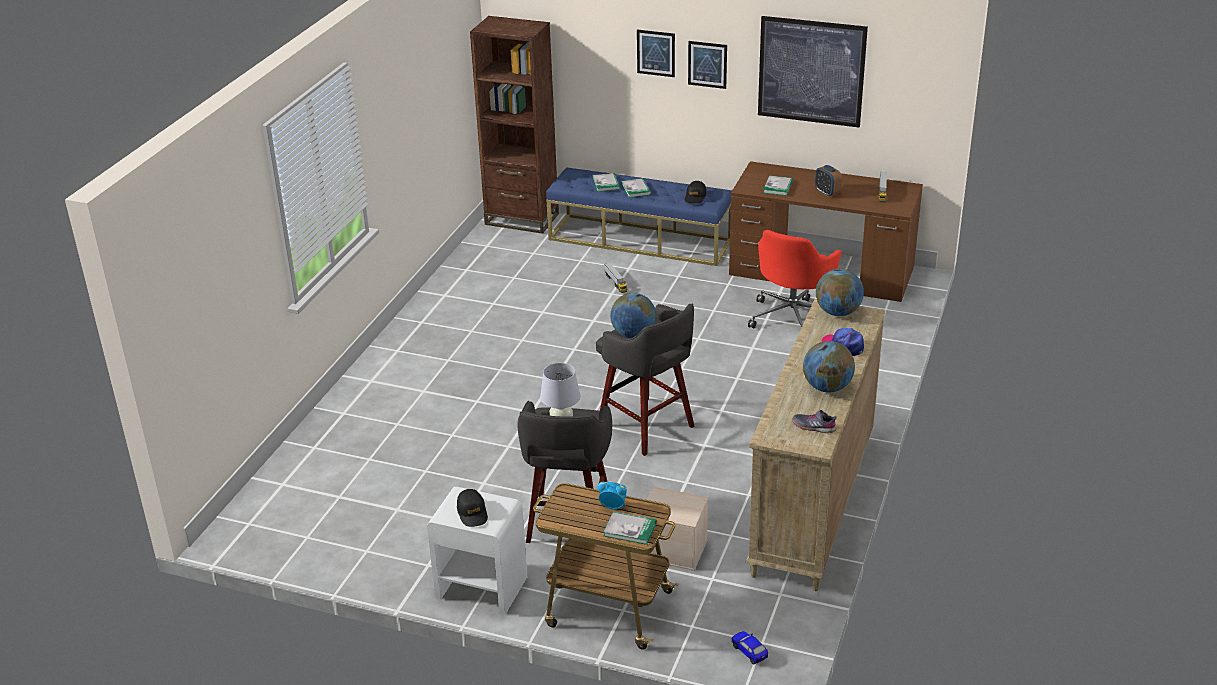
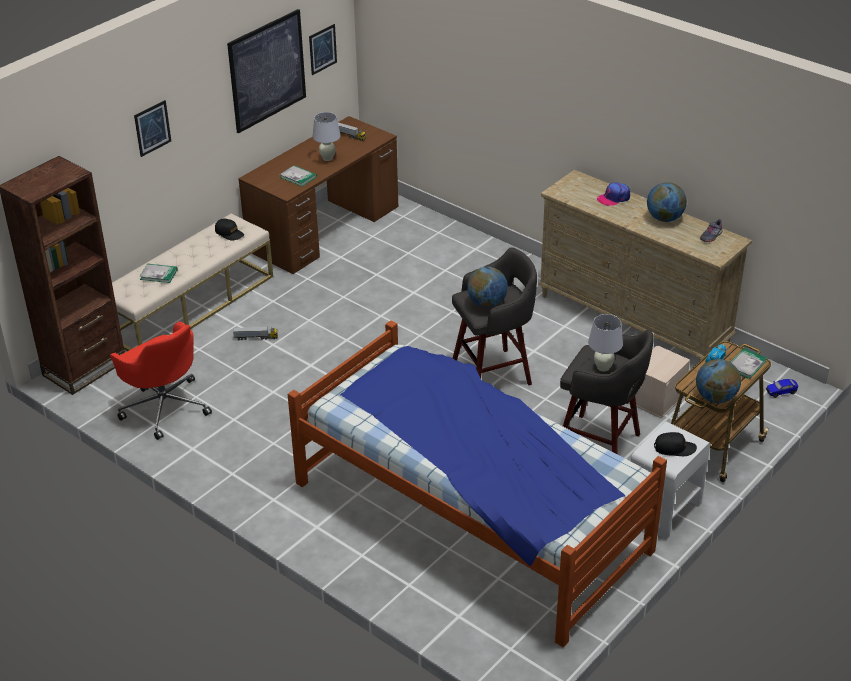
camera: 70 degrees left, 5 degrees up
blue bench [546,167,732,266] -> beige bench [112,213,273,351]
book [621,178,651,198] -> none
picture [688,41,727,89] -> picture moved to [309,24,337,75]
red office chair [748,230,842,328] -> red office chair moved to [110,322,212,440]
alarm clock [815,165,842,197] -> white table lamp [312,112,341,161]
globe [816,269,864,316] -> globe moved to [696,359,741,403]
none -> bed [288,320,667,647]

